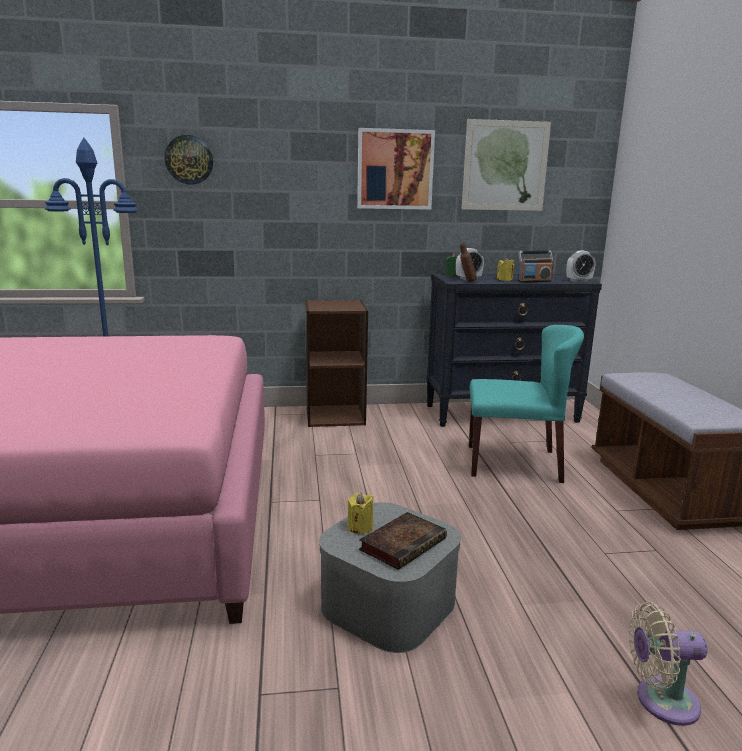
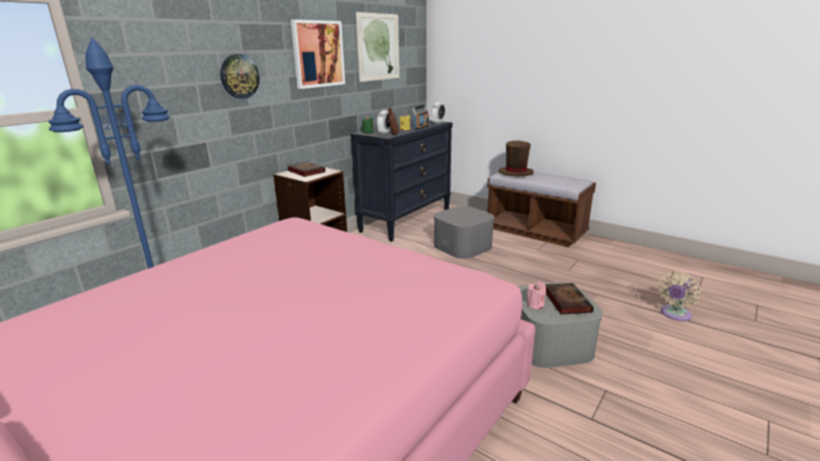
camera: 45 degrees left, 5 degrees up
wall clock [165,135,213,184] -> wall clock moved to [220,54,260,99]
yellow candle [348,492,374,534] -> pink candle [527,281,546,309]
turquoise chair [469,325,584,483] -> grey storage box [434,206,494,259]
none -> book [287,162,325,177]
none -> brown hat [499,141,534,176]

